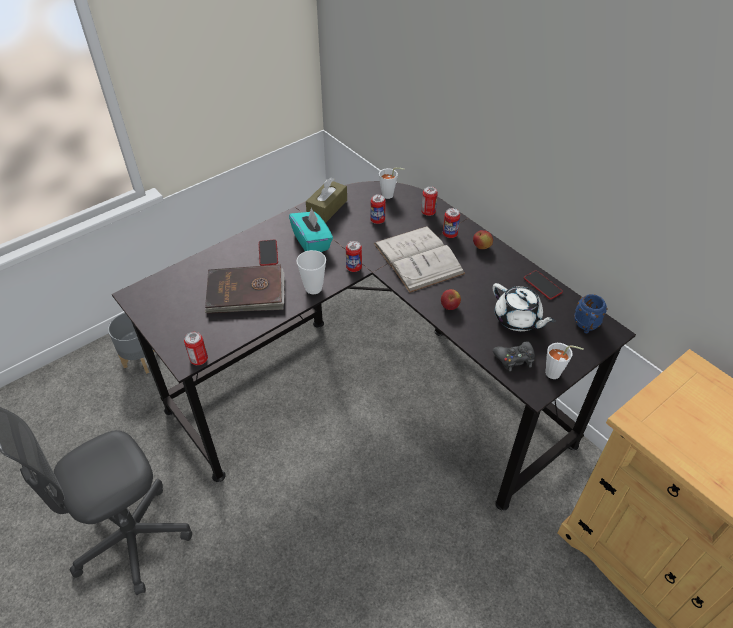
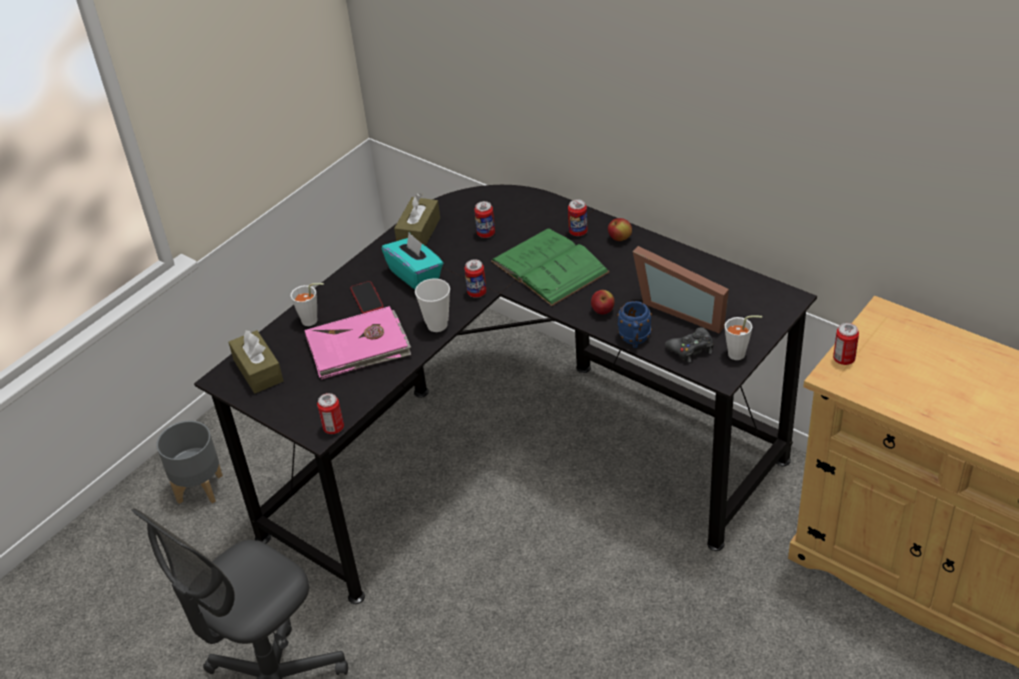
camera: 10 degrees left, 5 degrees down
brown book [205,264,285,314] -> pink book [305,306,411,379]
white book [374,226,465,293] -> green book [491,228,610,306]
white cup [379,167,404,199] -> white cup moved to [291,283,324,326]
can [421,186,438,216] -> can moved to [833,323,859,365]
white teapot [492,283,555,331] -> picture frame [633,246,729,333]
phone [524,270,563,300] -> none
blue mug [574,294,608,333] -> blue mug moved to [617,301,652,348]
none -> brown tissue box [228,330,283,393]

